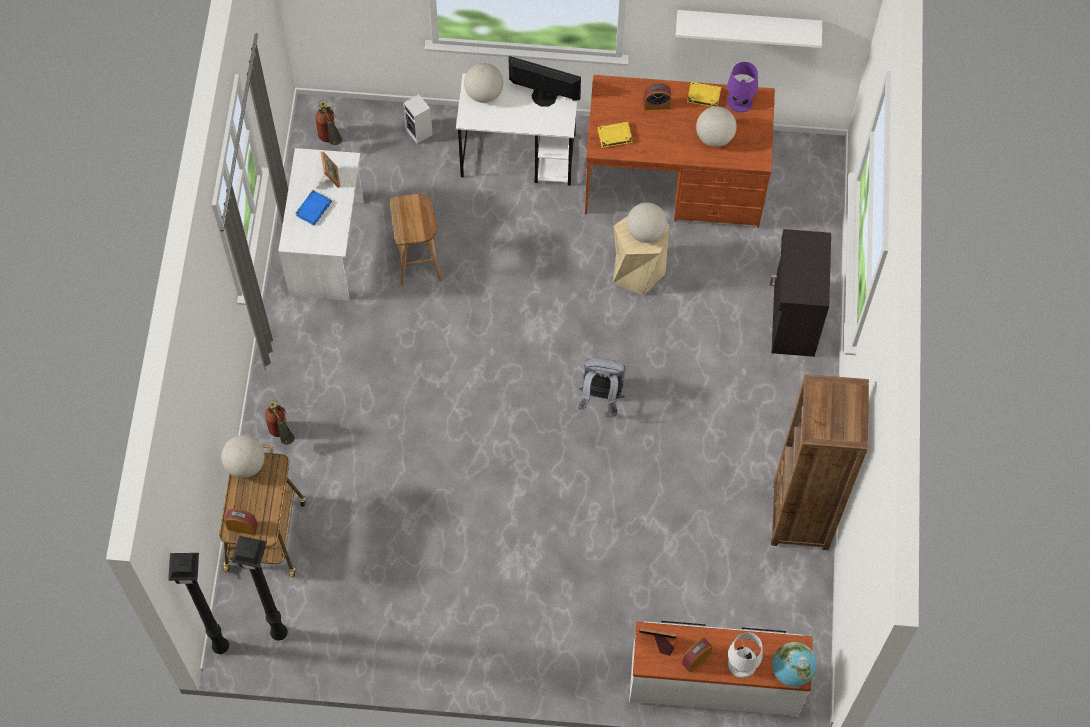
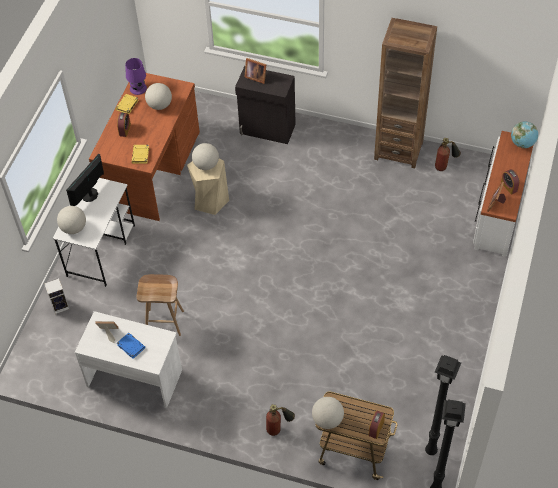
camera: 75 degrees left, 10 degrees down
fire extinguisher [316,100,342,145] -> fire extinguisher moved to [435,138,461,171]
grey backpack [578,357,625,416] -> none
white shelf [676,10,823,48] -> none
white table lamp [728,632,763,678] -> none
none -> picture frame [245,58,266,84]

